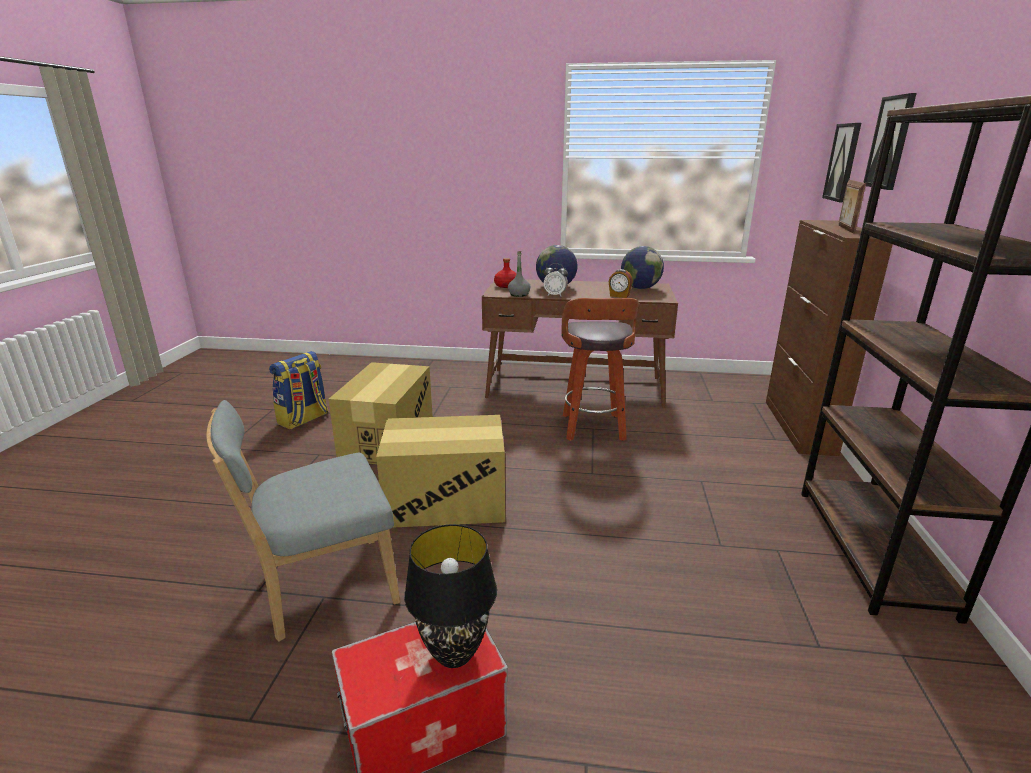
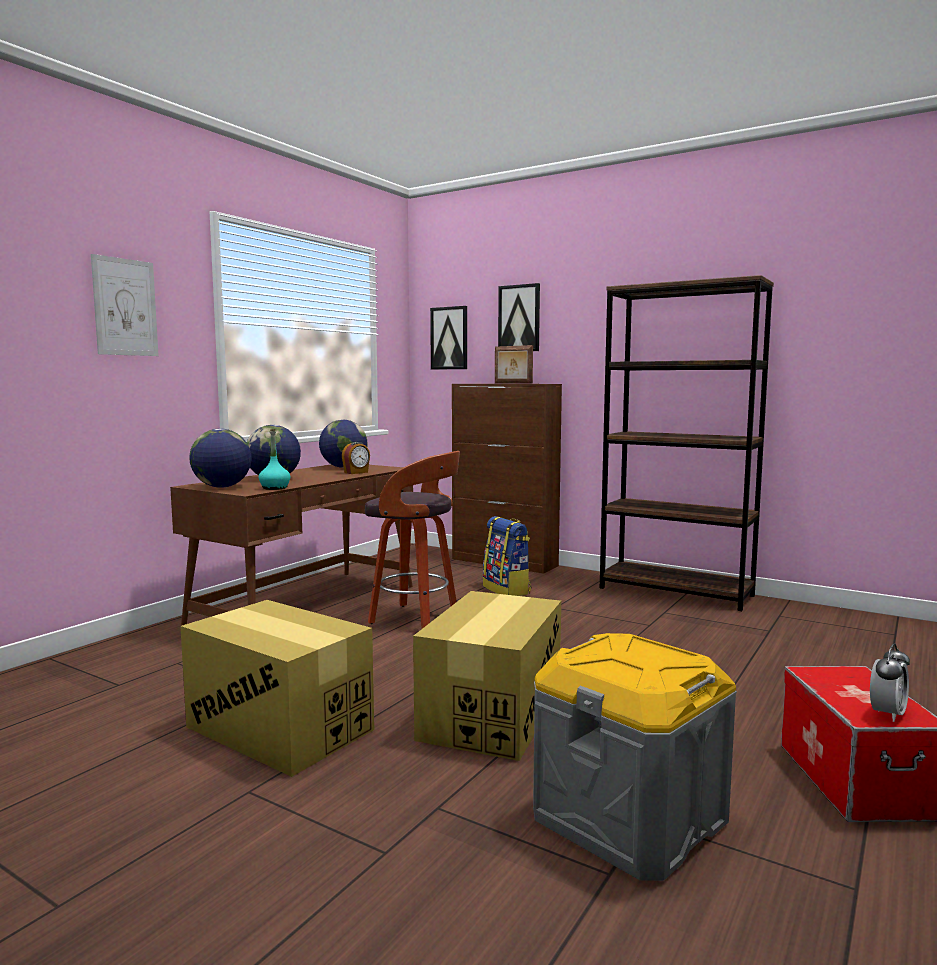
camera: 65 degrees left, 15 degrees down
grey chair [206,400,400,642] -> grey storage box [533,633,737,881]
backpack [269,351,328,430] -> backpack moved to [483,516,531,596]
black table lamp [404,524,497,668] -> none
red bottle [494,258,517,288] -> globe [189,429,251,488]
grey bottle [508,251,531,297] -> turquoise bottle [259,429,290,490]
alarm clock [544,263,568,296] -> alarm clock moved to [870,643,910,722]
none -> picture [91,254,159,356]

